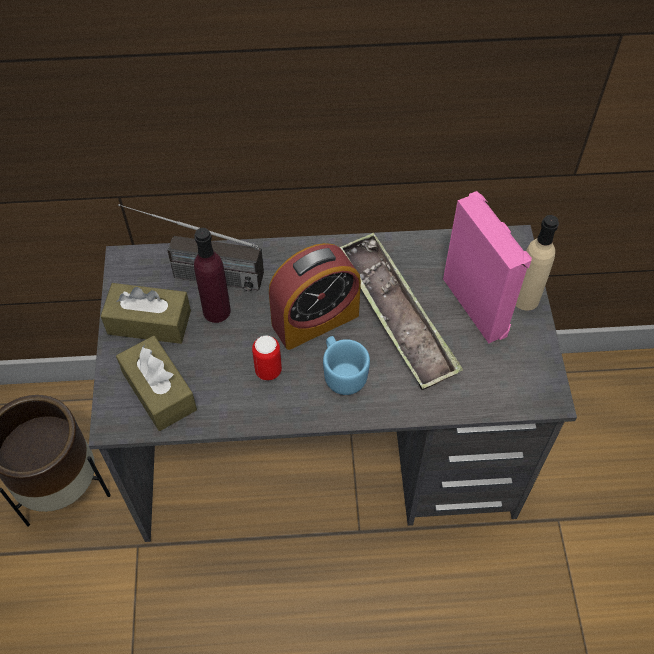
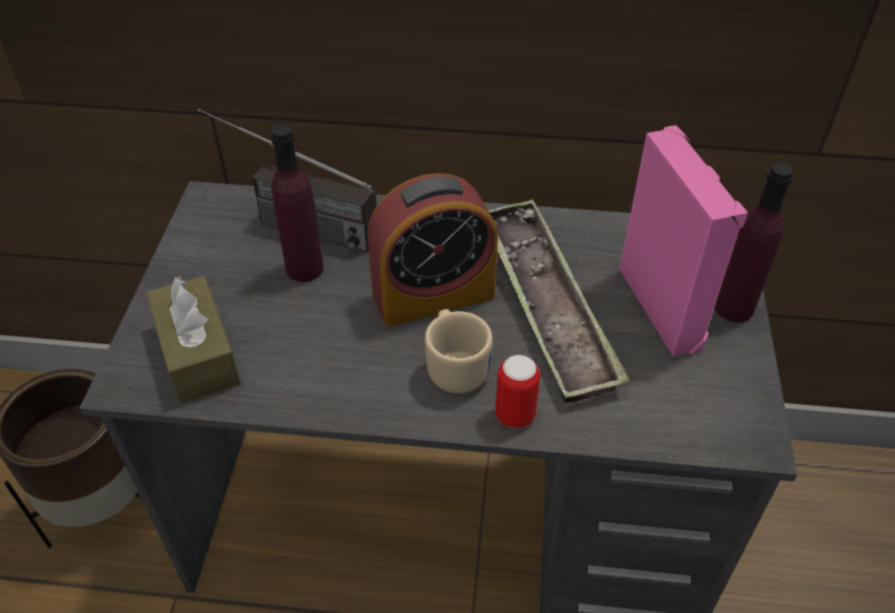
camera: 10 degrees right, 10 degrees down
brown tissue box [101,283,191,344] -> none
can [252,335,282,381] -> can moved to [495,355,540,428]
blue mug [323,336,370,395] -> beige mug [425,309,493,394]
beige bottle [516,215,559,311] -> purple bottle [714,163,793,322]

